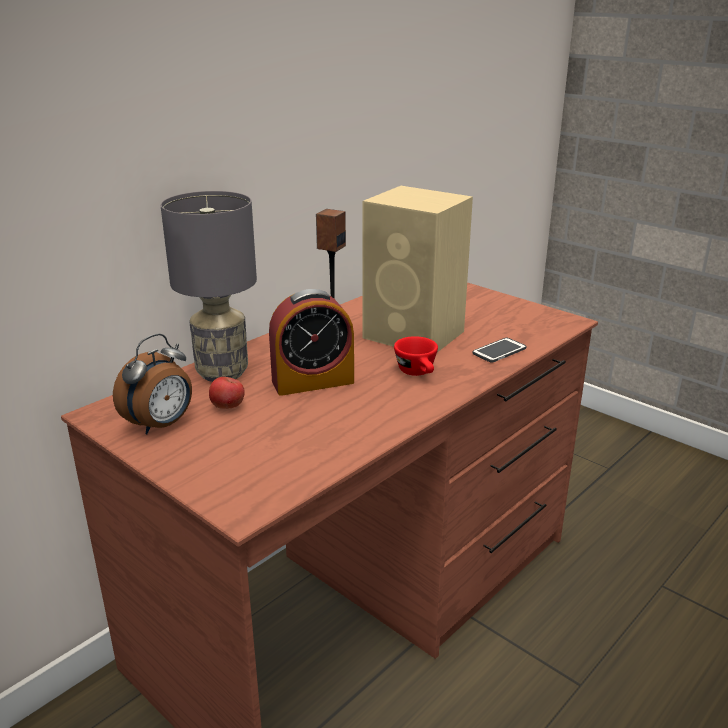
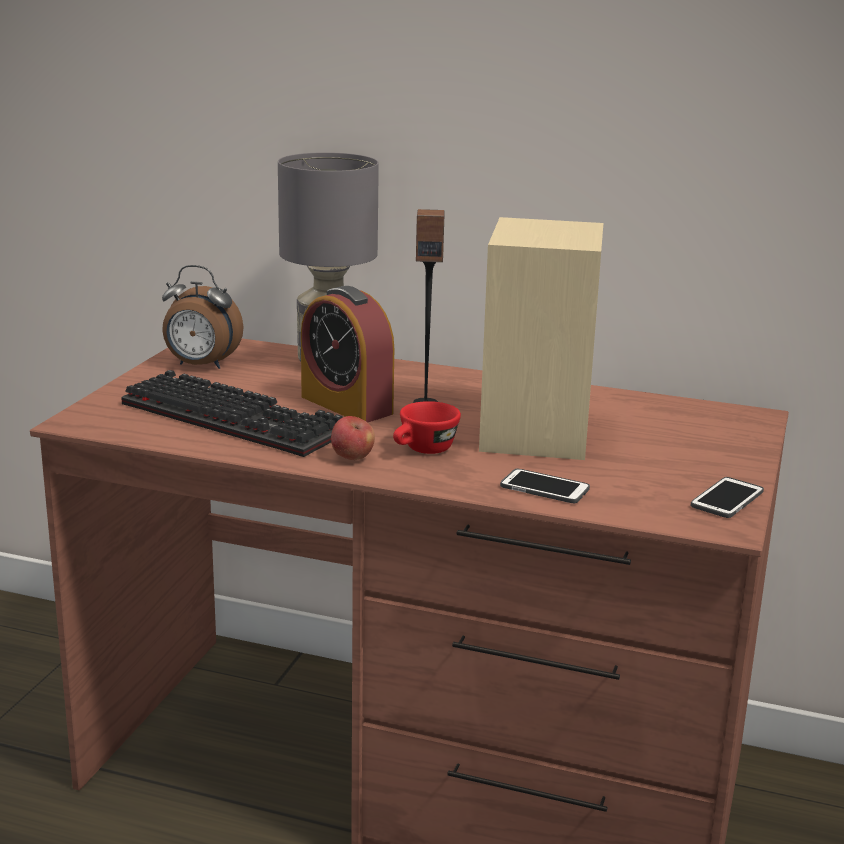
camera: 65 degrees right, 5 degrees down
apple [209,377,245,409] -> apple moved to [331,416,375,460]
none -> keyboard [121,370,343,457]
none -> phone [691,477,764,518]

